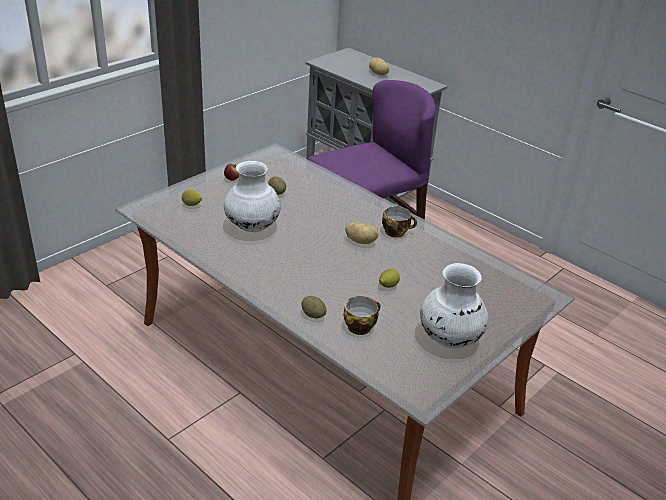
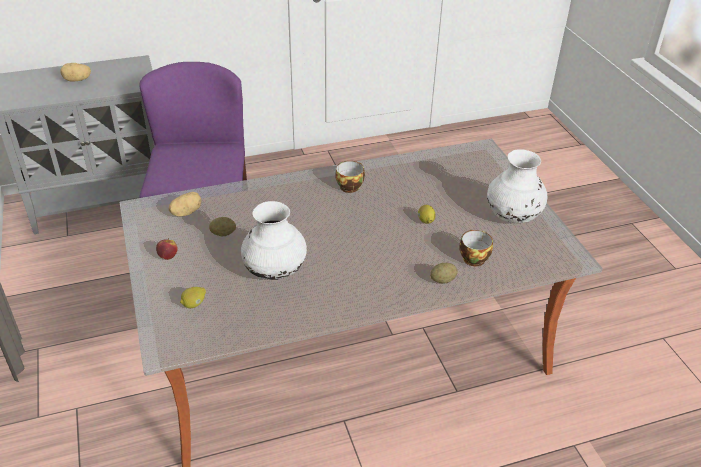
camera: 60 degrees left, 5 degrees up
potato [345,222,378,244] -> potato moved to [169,192,202,216]

